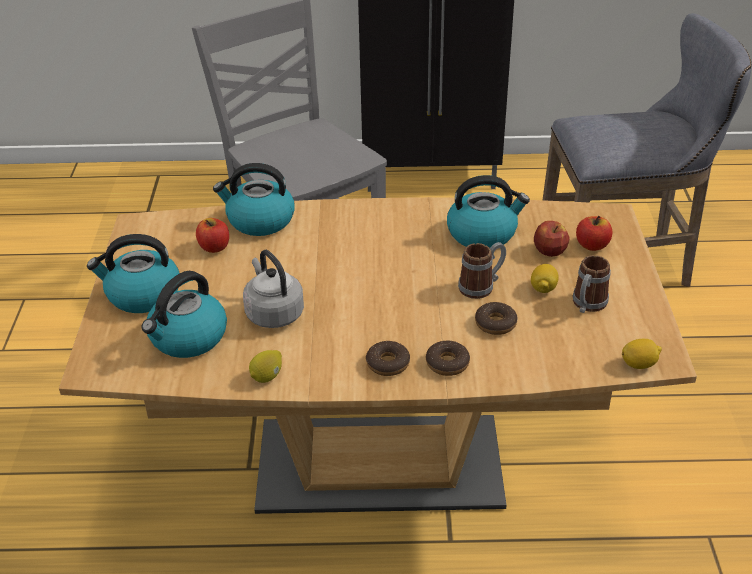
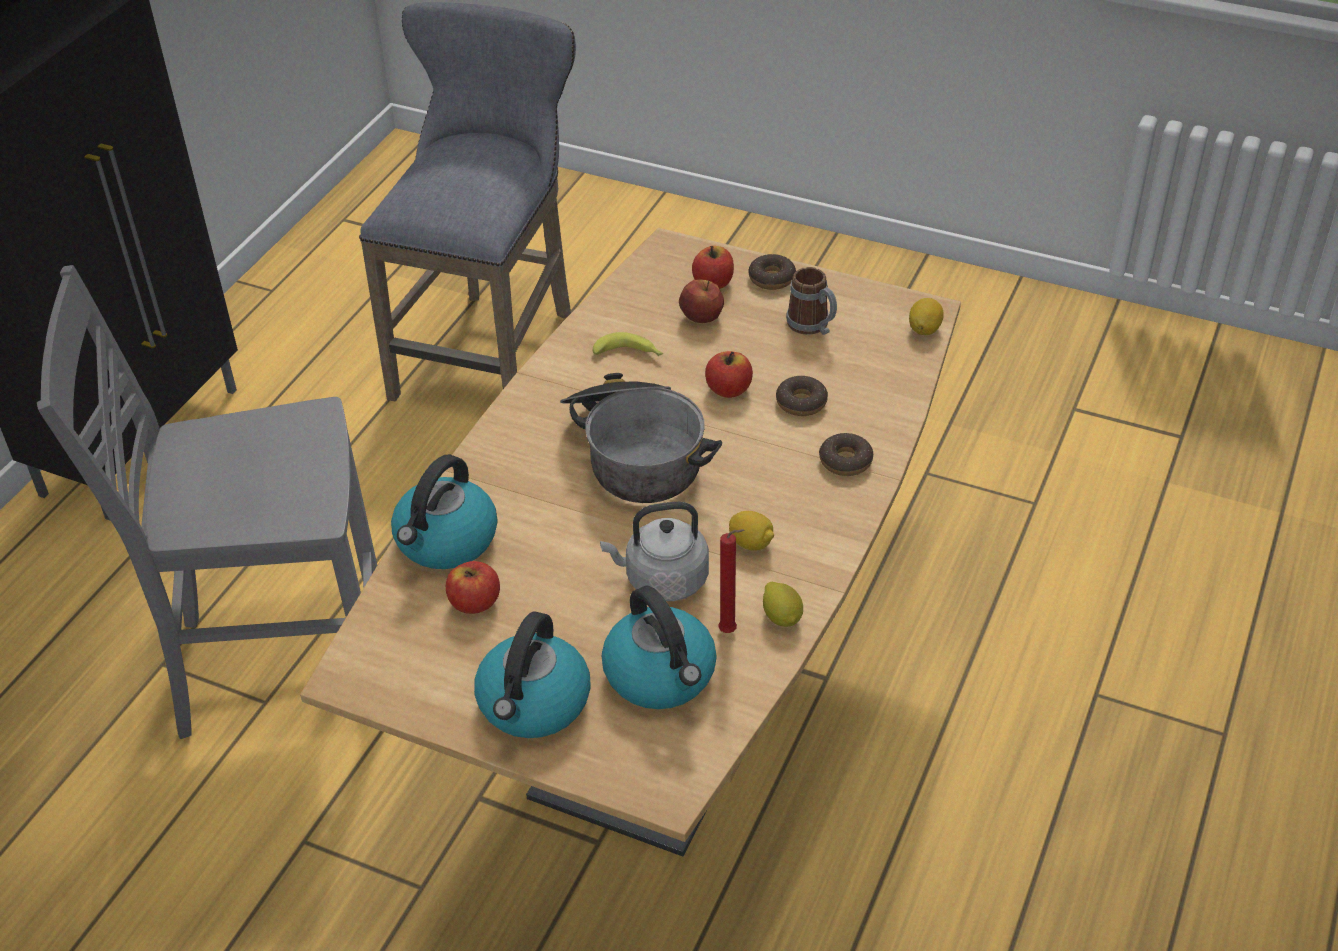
camera: 65 degrees left, 5 degrees up
donut [366,341,410,376] -> donut moved to [749,254,796,290]
kettle [447,175,530,248] -> banana [593,332,663,356]
mug [458,242,506,299] -> apple [705,351,753,398]
lemon [531,264,559,293] -> lemon moved to [729,511,774,551]
none -> cooking pot [560,373,722,503]
none -> red candle [718,529,745,633]

